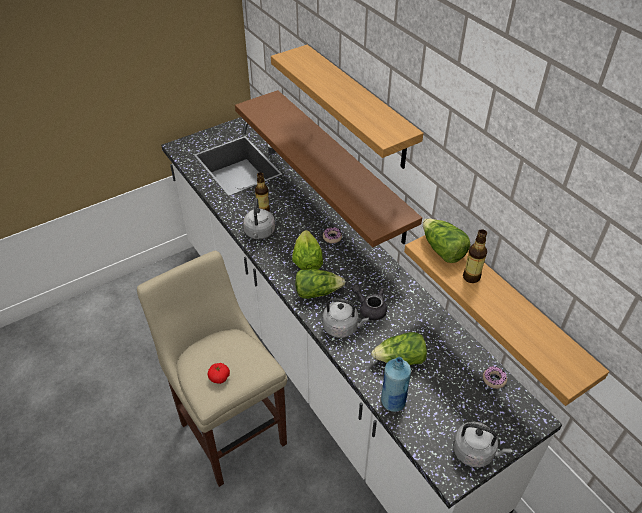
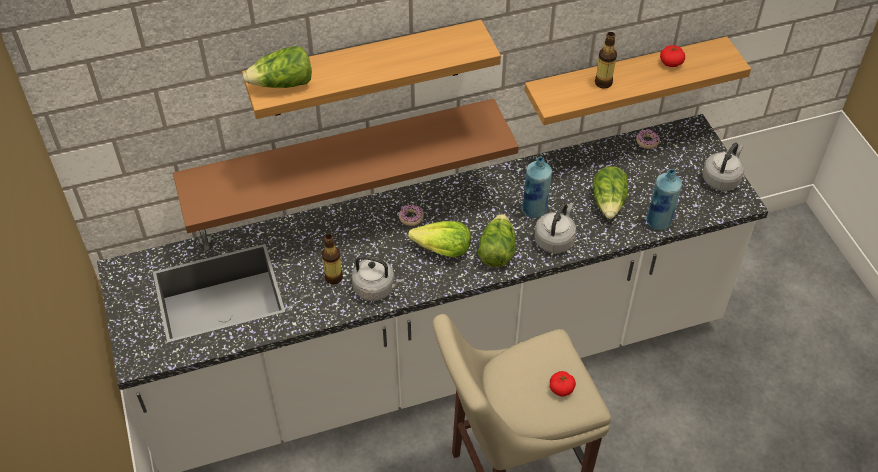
camera: 75 degrees left, 5 degrees up
grey teapot [351,284,387,320] -> blue bottle [522,157,552,218]
lettuce [423,218,471,263] -> lettuce moved to [243,46,312,88]
none -> tomato [660,45,685,67]

